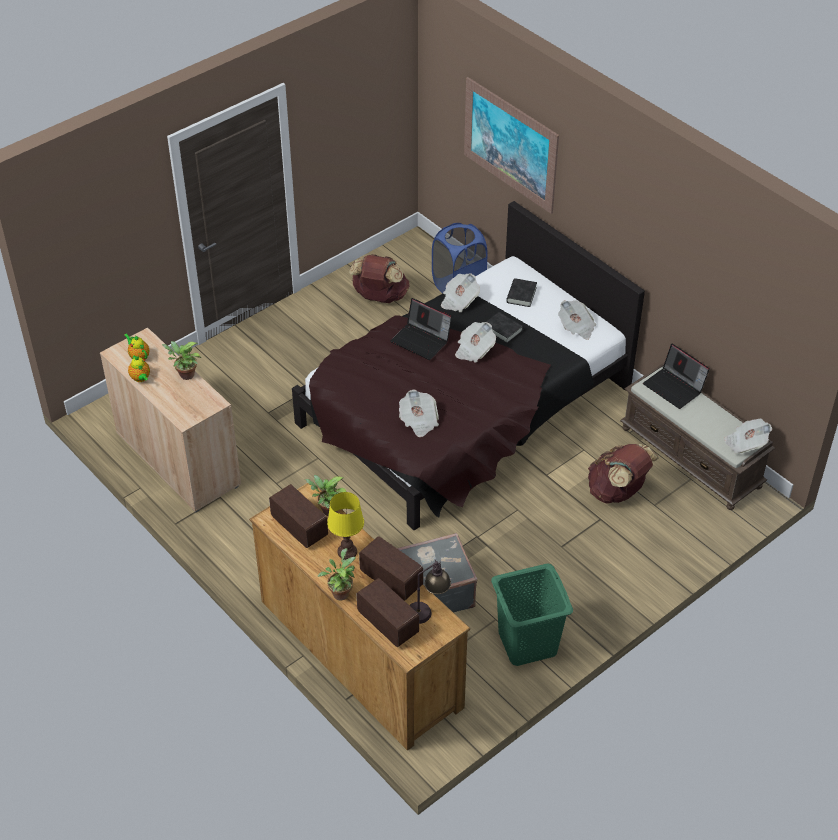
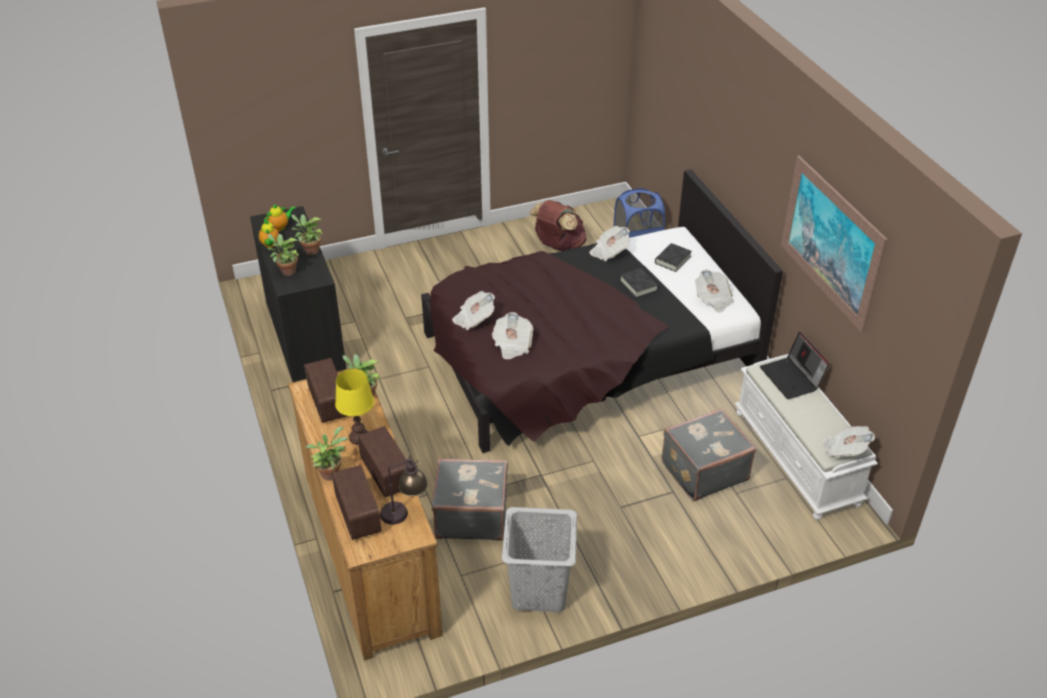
camera: 20 degrees right, 5 degrees down
beige cabinet [100,327,241,512] -> black cabinet [250,206,347,382]
teapot [124,333,150,360] -> teapot turned 75 degrees clockwise [264,203,296,231]
laptop [391,298,452,360] -> none
newspaper [455,322,496,362] -> newspaper moved to [452,291,495,330]
picture [464,77,559,214] -> picture moved to [781,156,888,333]
green laundry basket [491,563,573,666] -> grey laundry basket [502,507,577,612]
brown backpack [588,444,659,504] -> grey suitcase [662,408,756,501]
brown bench [620,363,775,510] -> white bench [735,354,878,520]
none -> potted plant [267,234,299,276]

